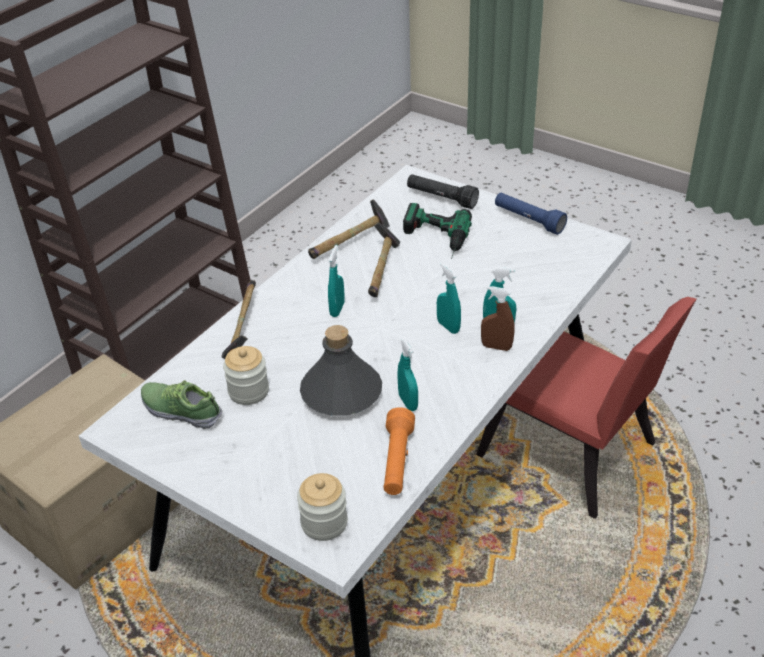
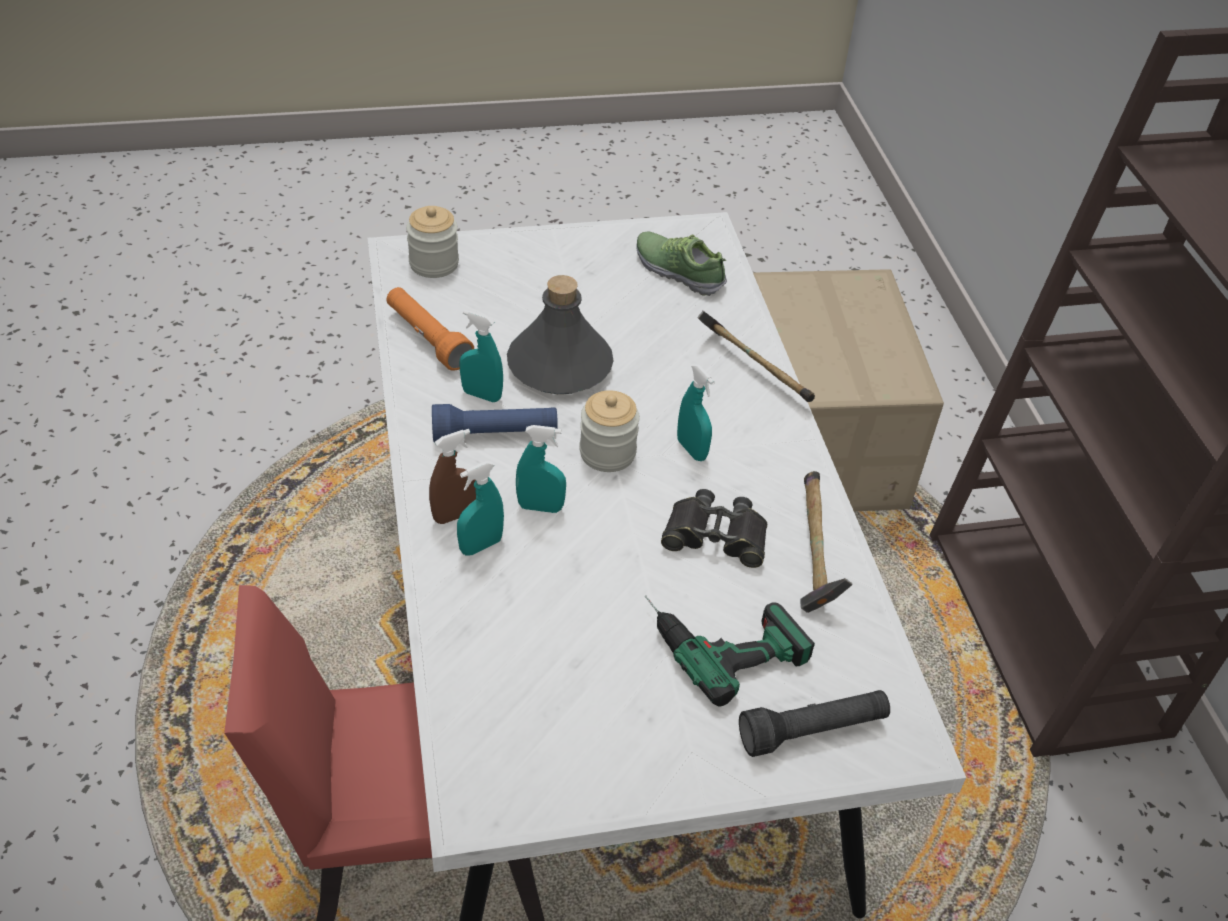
camera: 130 degrees right, 5 degrees up
shoe [141,380,222,429] -> shoe turned 120 degrees counterclockwise [636,231,727,296]
jar [223,346,269,405] -> jar moved to [579,390,640,472]
hammer [368,222,400,297] -> black binoculars [661,489,767,568]
blue flashlight [495,193,567,235] -> blue flashlight moved to [432,404,558,442]

